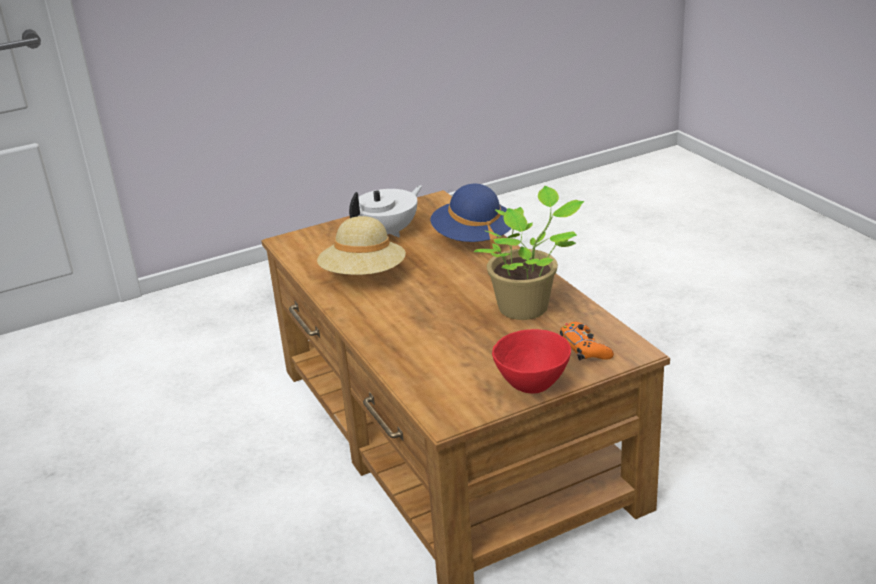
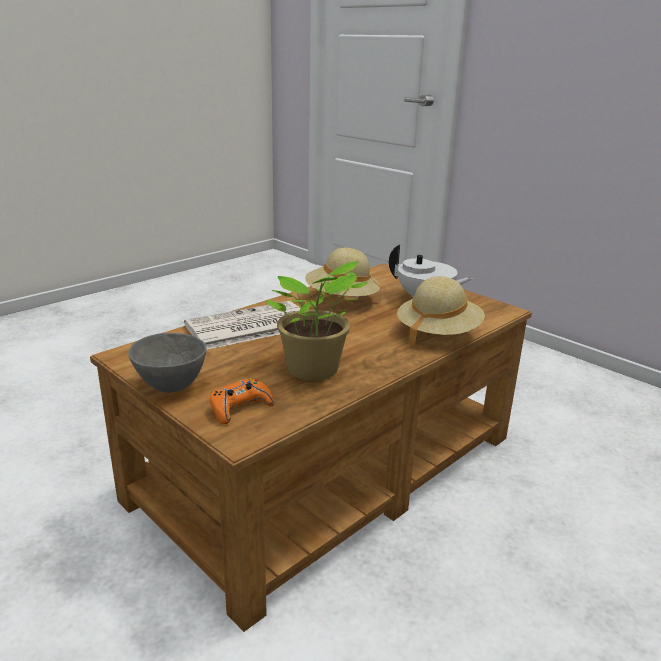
camera: 70 degrees right, 5 degrees down
blue hat [430,184,512,253] -> beige hat [397,276,485,347]
red bowl [492,329,571,394] -> grey bowl [128,333,207,393]
none -> newspaper [184,301,301,350]

